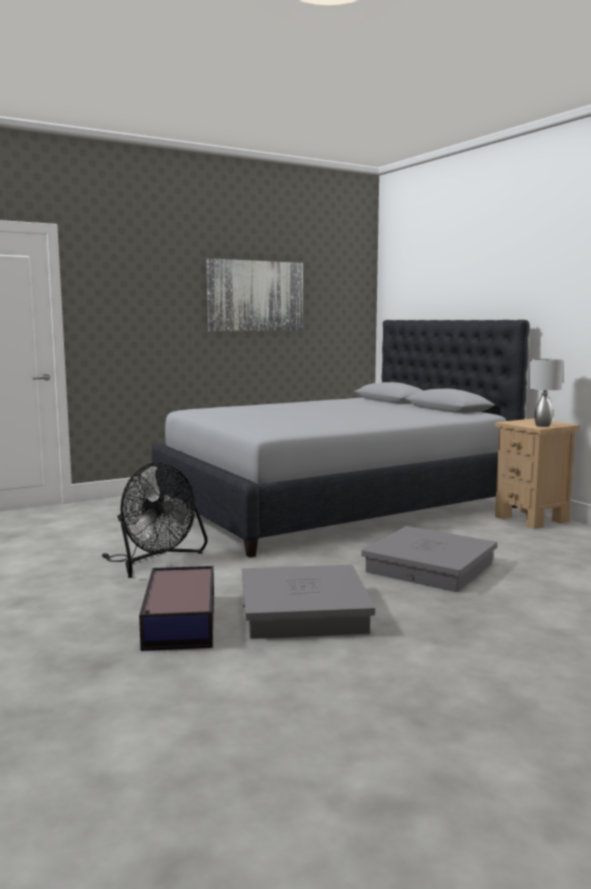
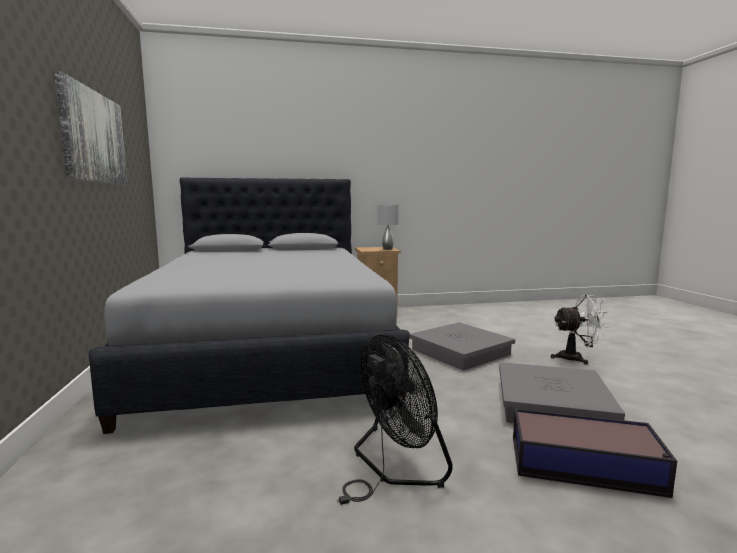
camera: 70 degrees left, 0 degrees up
none -> white fan [551,295,608,365]

